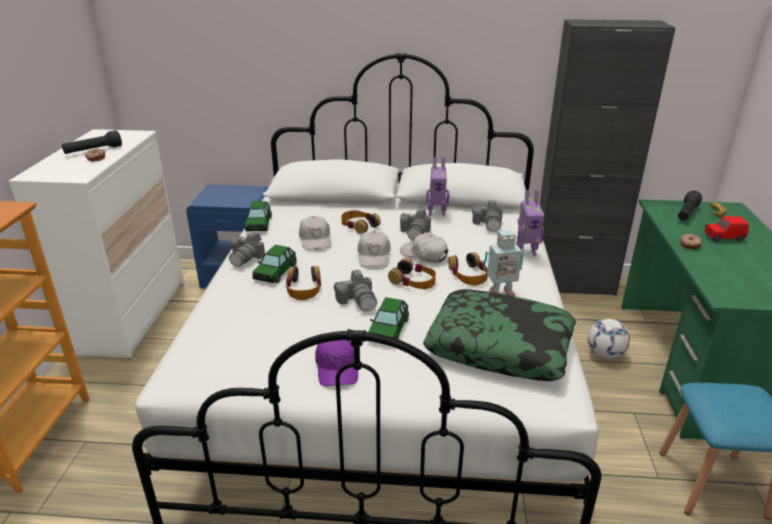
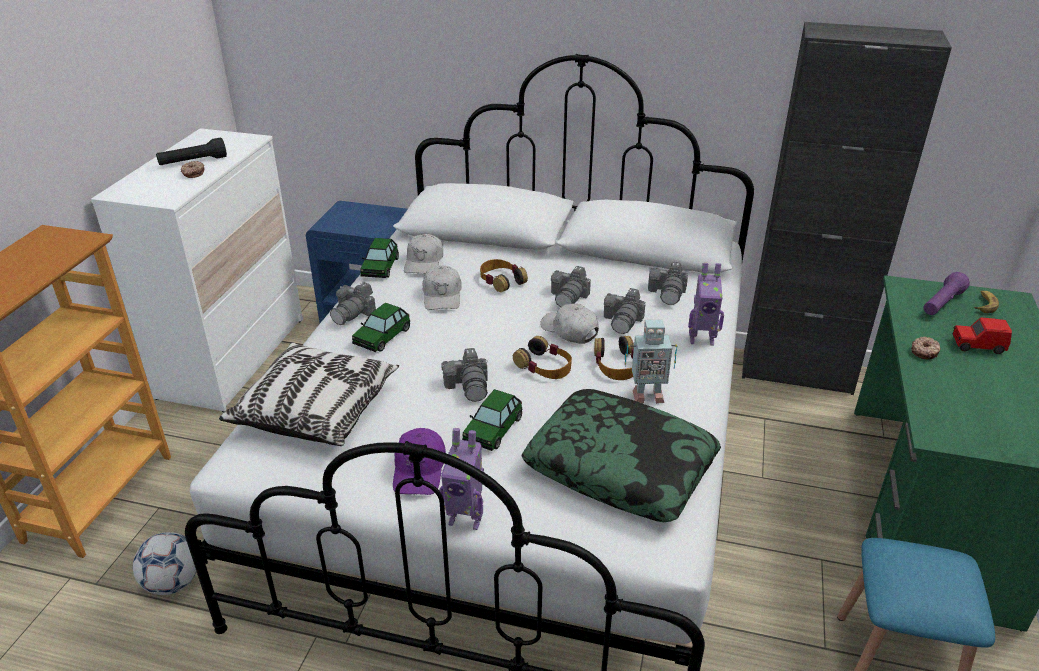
camera: 10 degrees right, 5 degrees up
headphones [286,266,321,300] -> none
white cap [358,231,390,267] -> white cap moved to [404,234,443,274]
toy robot [426,157,450,216] -> toy robot moved to [439,428,484,530]
football [587,318,630,359] -> football moved to [133,532,197,595]
black flashlight [678,191,702,221] -> purple flashlight [923,272,970,315]
none -> pillow [219,343,399,446]
none -> camera [604,288,646,334]

